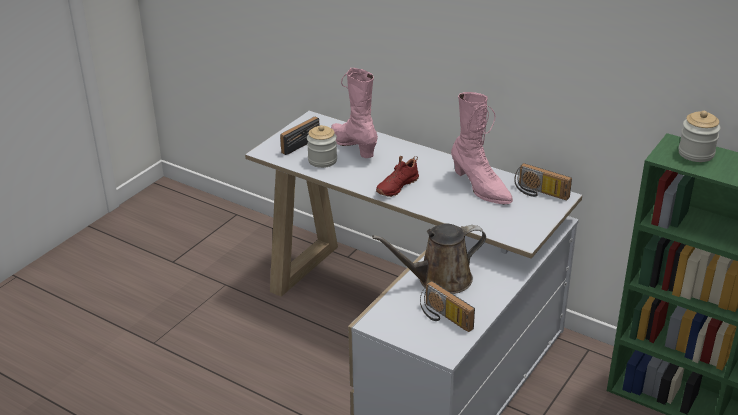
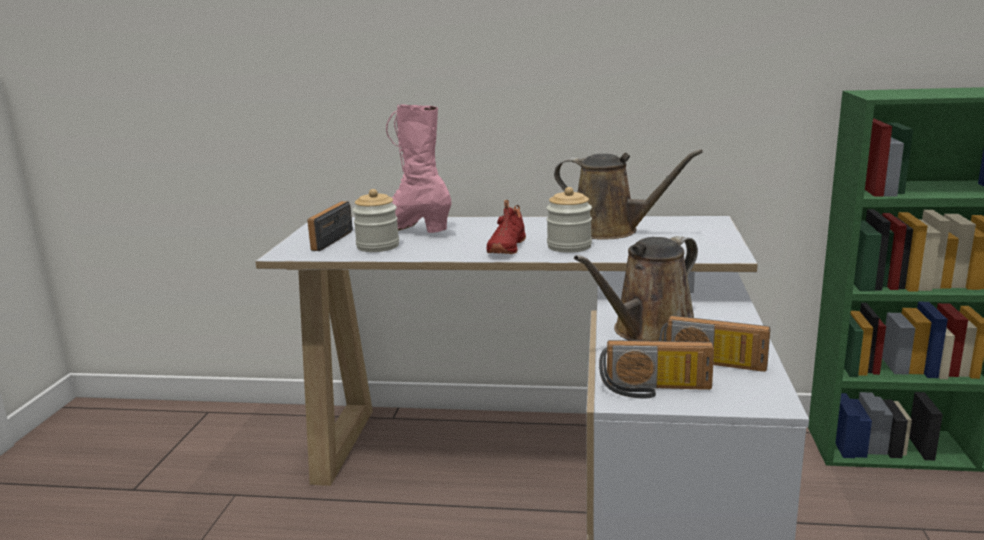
camera: 25 degrees left, 15 degrees down
pink boot [451,92,513,204] -> brown watering can [554,149,703,240]
radio [514,163,572,200] -> radio moved to [599,340,714,398]
jar [678,111,721,162] -> jar moved to [546,187,592,253]

